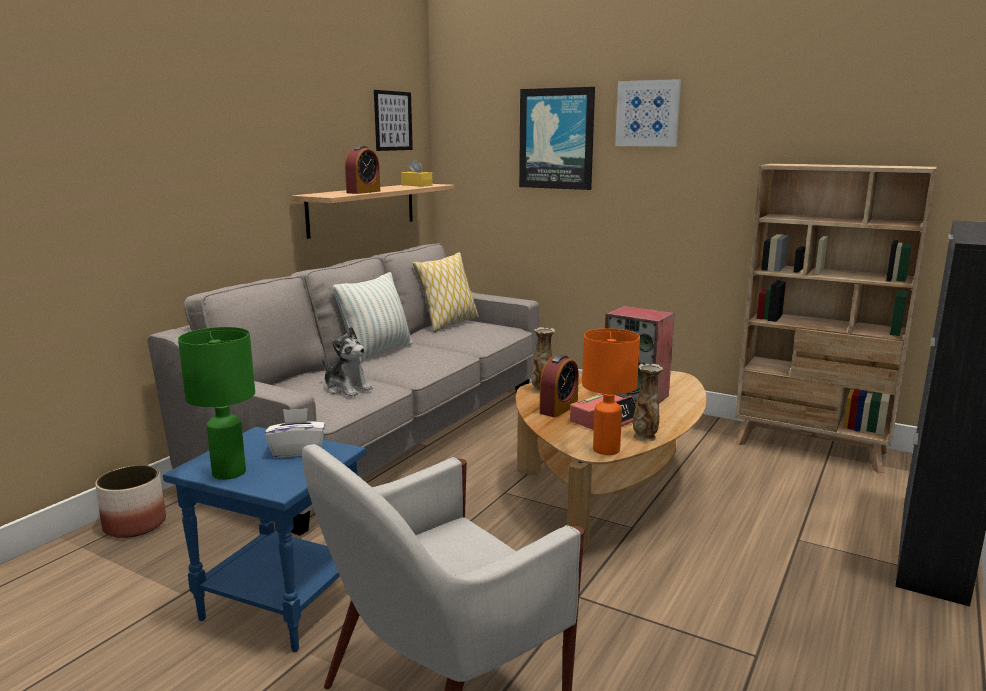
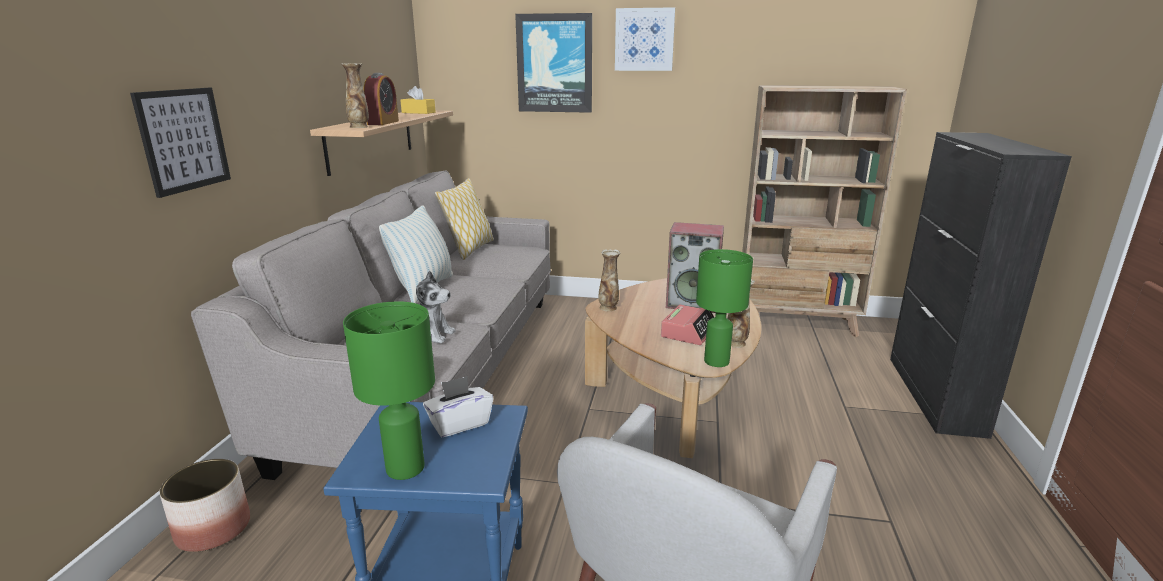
camera: 20 degrees left, 5 degrees up
picture [374,90,413,151] -> picture moved to [130,88,231,198]
alarm clock [539,354,579,418] -> none
orange table lamp [582,328,640,455] -> green table lamp [696,249,753,367]
none -> vase [341,63,369,128]

